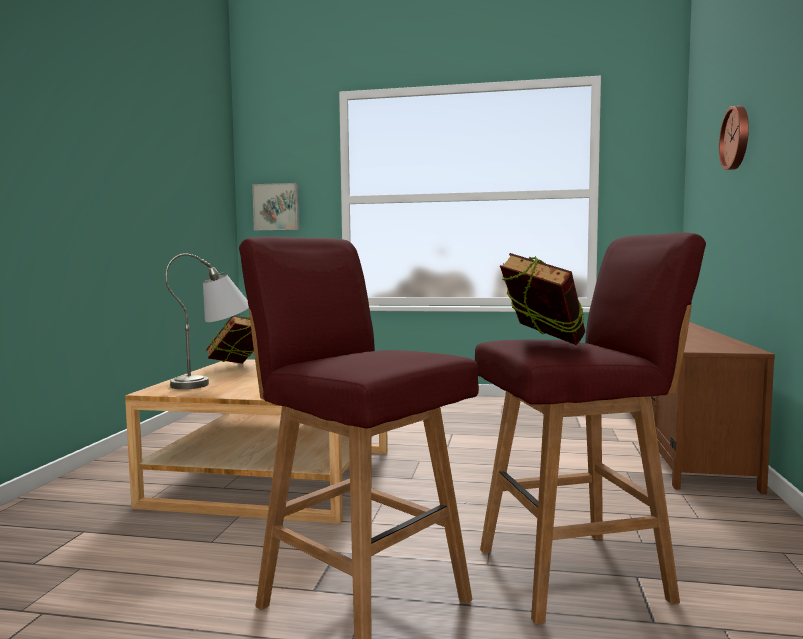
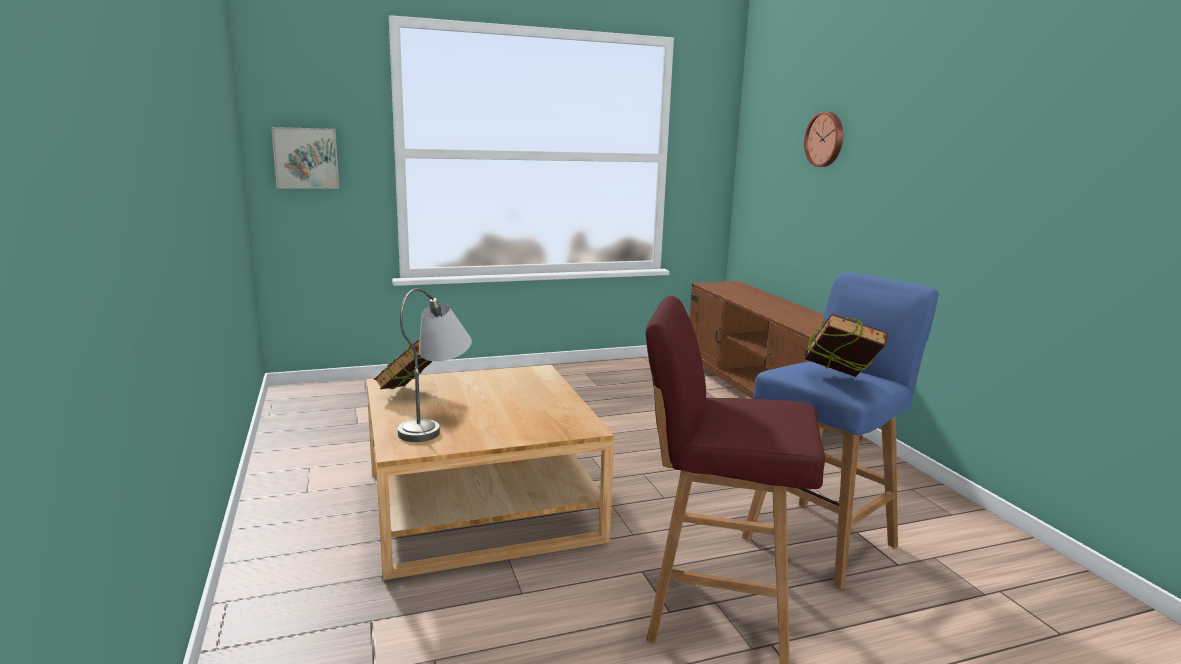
camera: 30 degrees left, 10 degrees up
red stool [475,233,706,625] -> blue stool [742,273,939,589]

